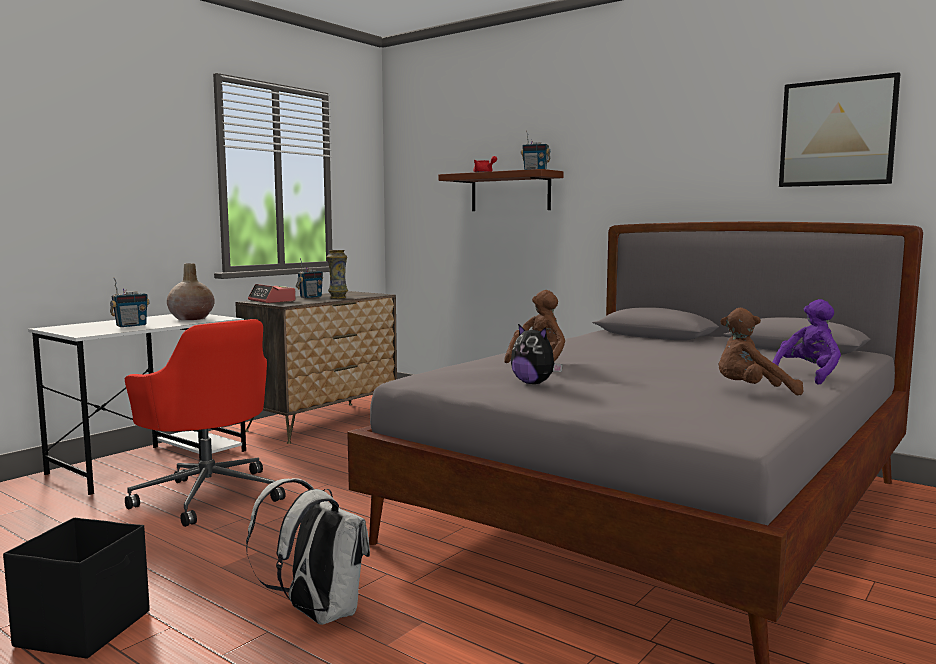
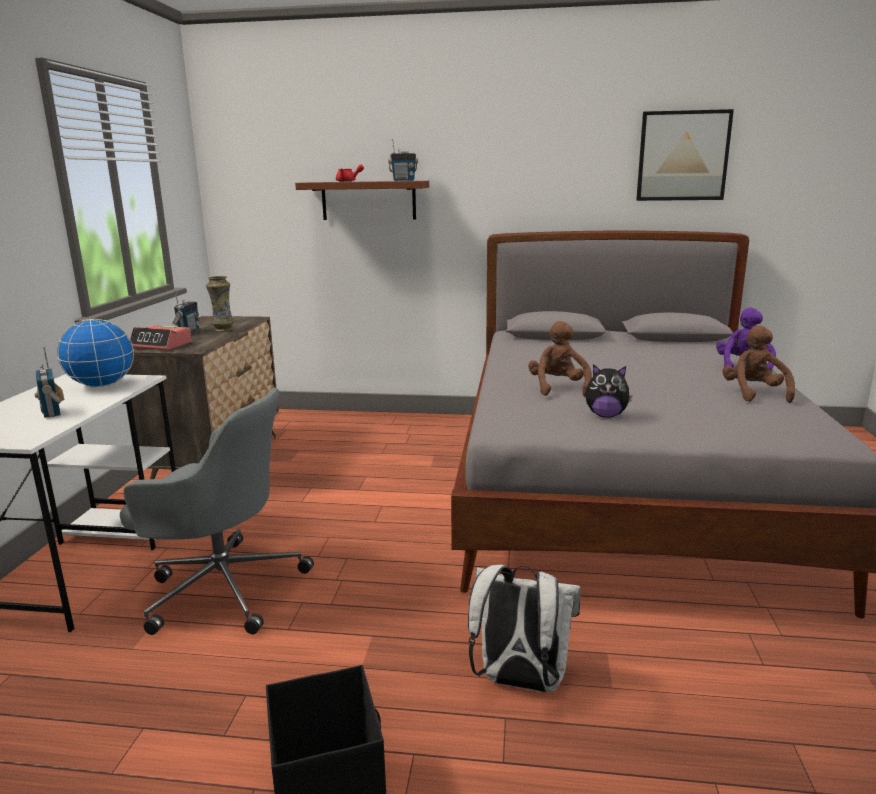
camera: 30 degrees left, 10 degrees up
radio [110,277,150,327] -> radio turned 135 degrees clockwise [35,347,64,418]
red office chair [125,319,286,527] -> grey office chair [120,388,314,635]
beige vase [167,263,215,320] -> globe [57,319,134,388]
brown plush toy [719,308,804,396] -> brown plush toy turned 120 degrees clockwise [722,325,795,403]

